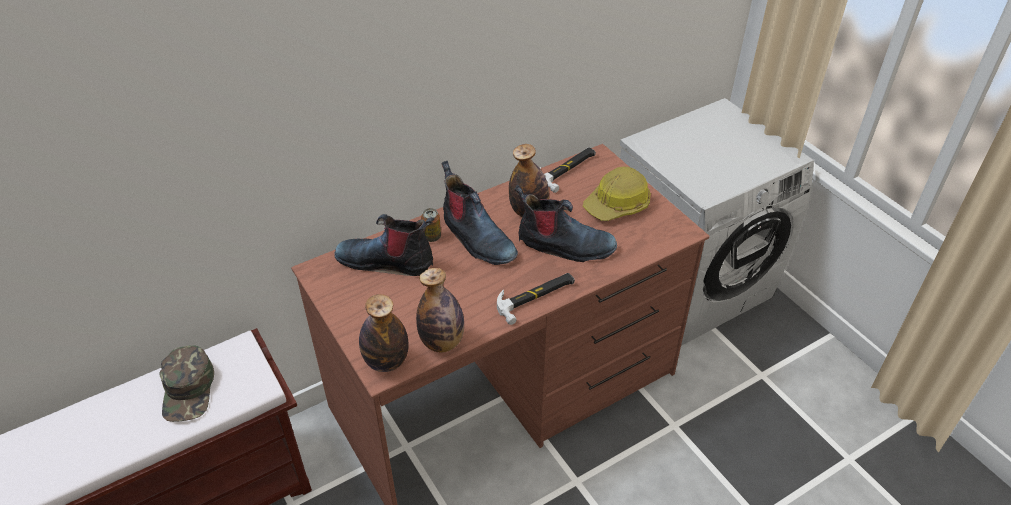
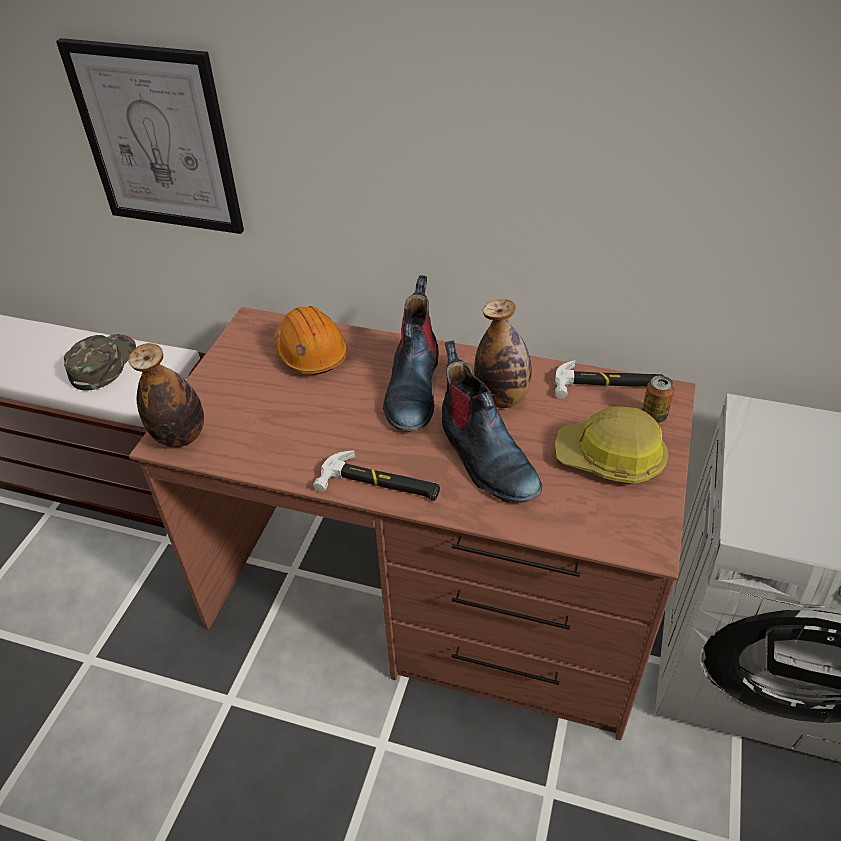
camera: 50 degrees right, 0 degrees up
green cap [159,345,214,422] -> green cap turned 150 degrees clockwise [64,334,136,391]
boot [334,214,434,276] -> orange hard hat [274,306,348,375]
bottle [416,268,464,353] -> none
can [421,208,441,242] -> can moved to [642,376,675,423]
none -> picture [56,38,244,234]

